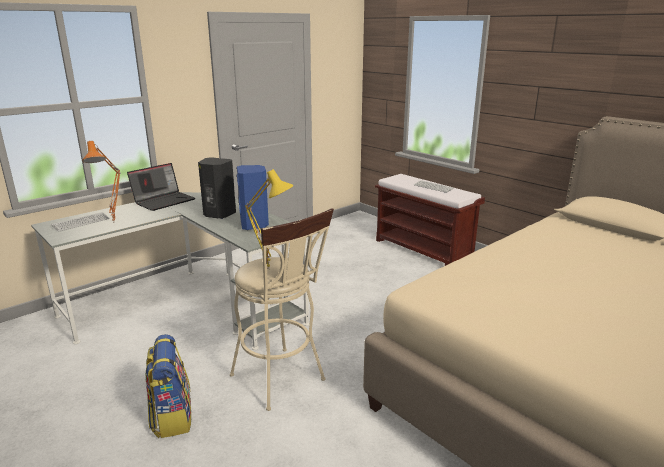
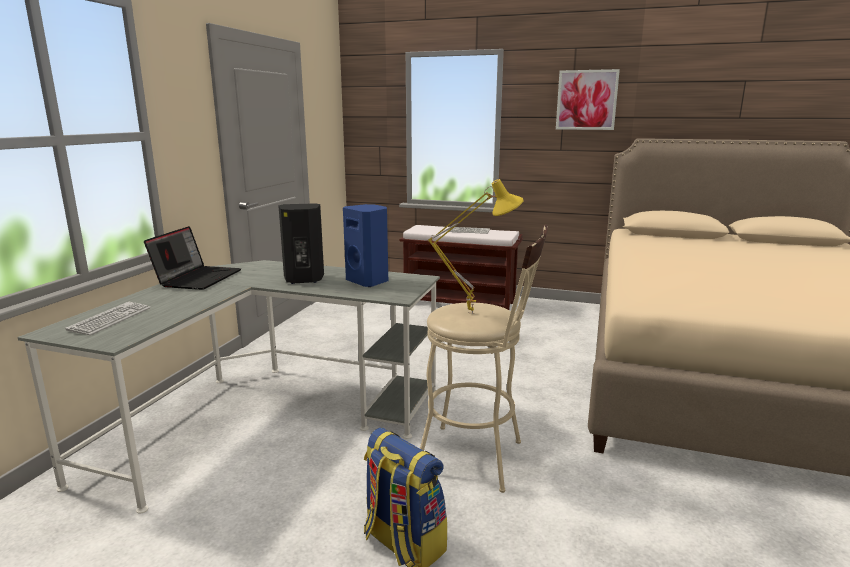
camera: 30 degrees left, 5 degrees down
orange table lamp [82,141,121,223] -> none
none -> picture [556,69,620,130]

